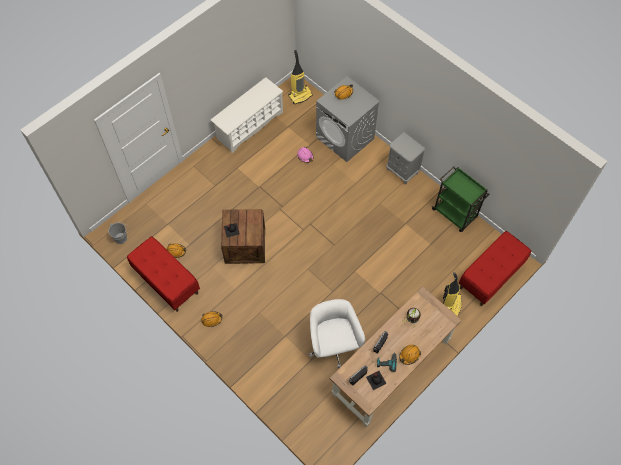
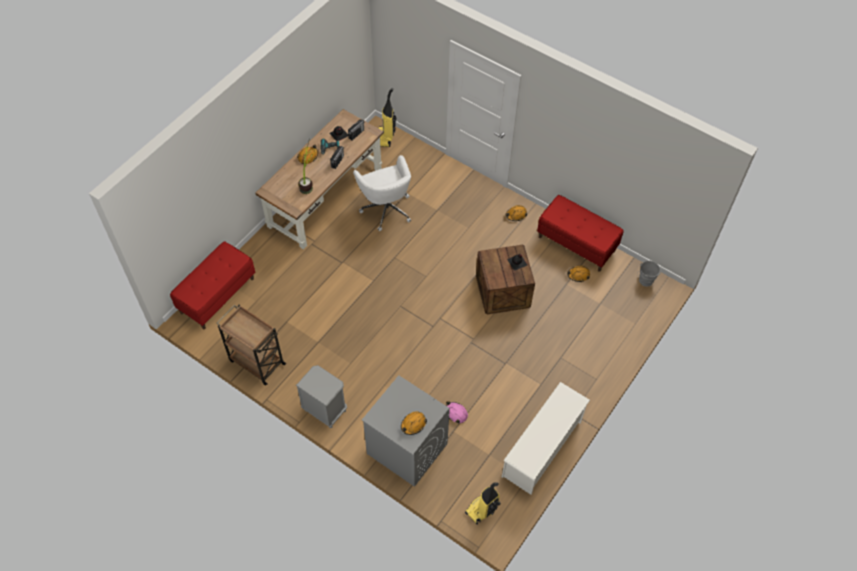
camera: 170 degrees right, 5 degrees down
green cart [431,167,490,232] -> brown cart [216,305,286,386]
vacuum cleaner [443,272,462,316] -> vacuum cleaner moved to [378,88,397,147]

